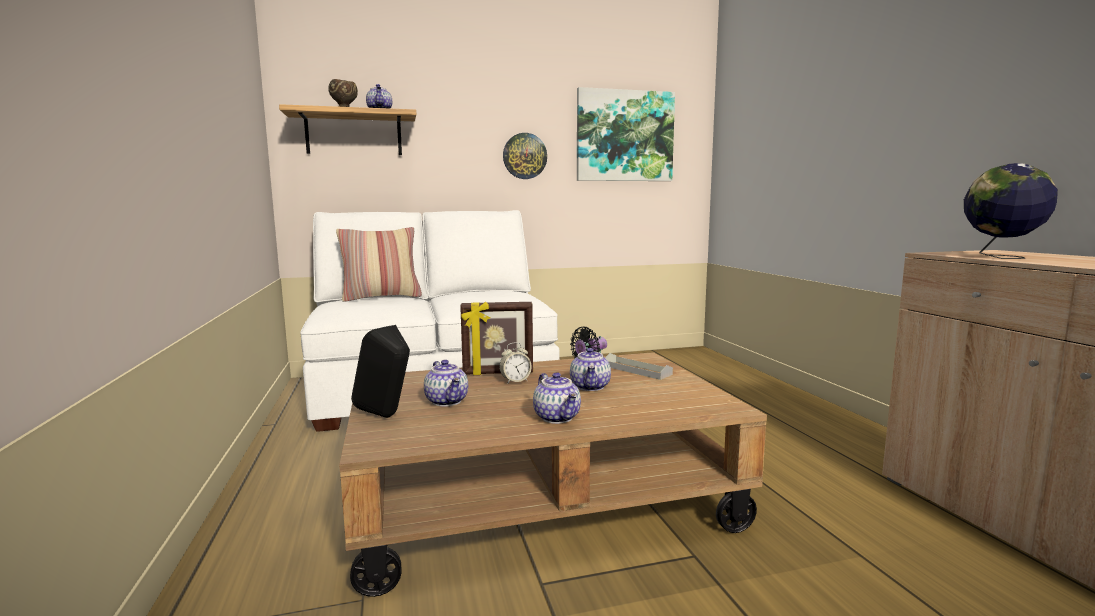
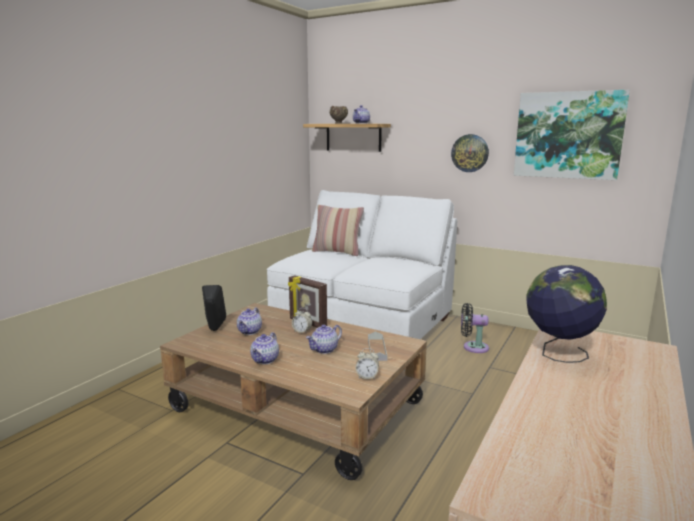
camera: 45 degrees right, 5 degrees up
none -> alarm clock [355,348,379,379]

